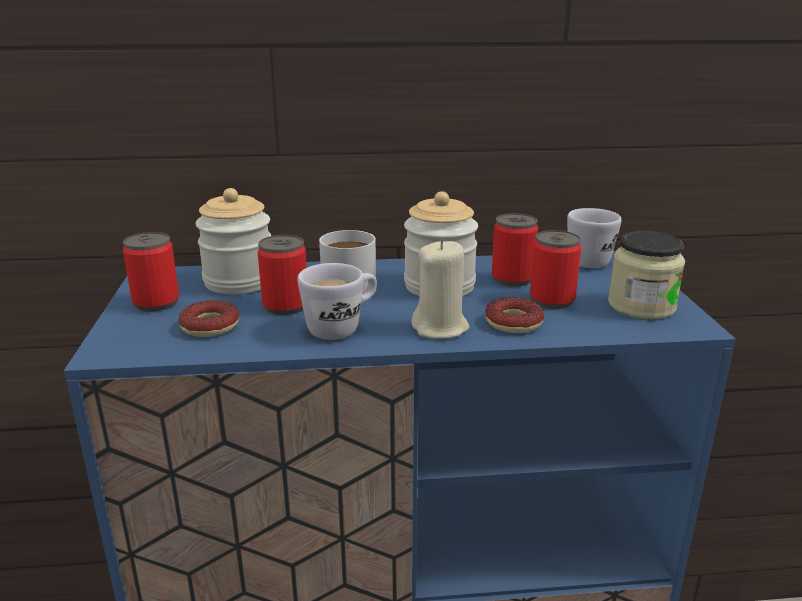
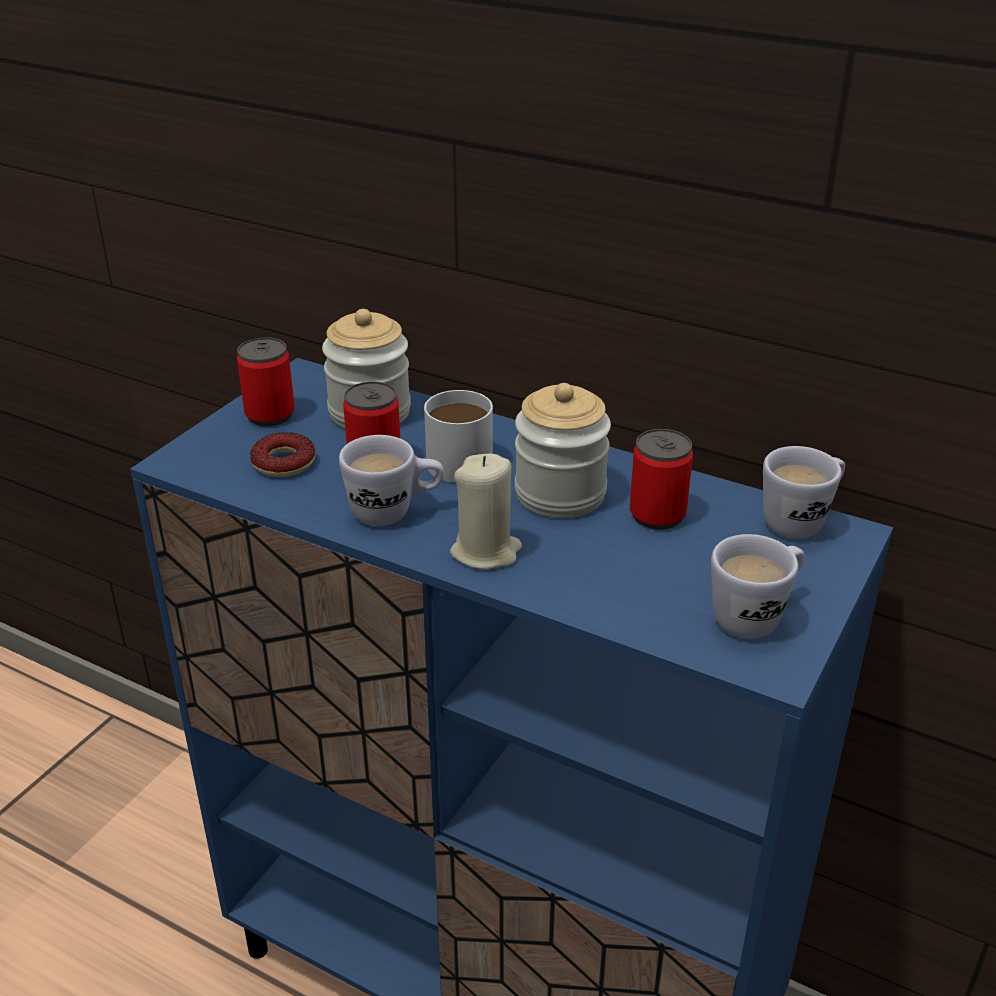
camera: 35 degrees right, 10 degrees up
donut [485,297,544,333] -> none
can [530,230,581,309] -> none
jar [608,231,685,319] -> white mug [711,534,804,639]

